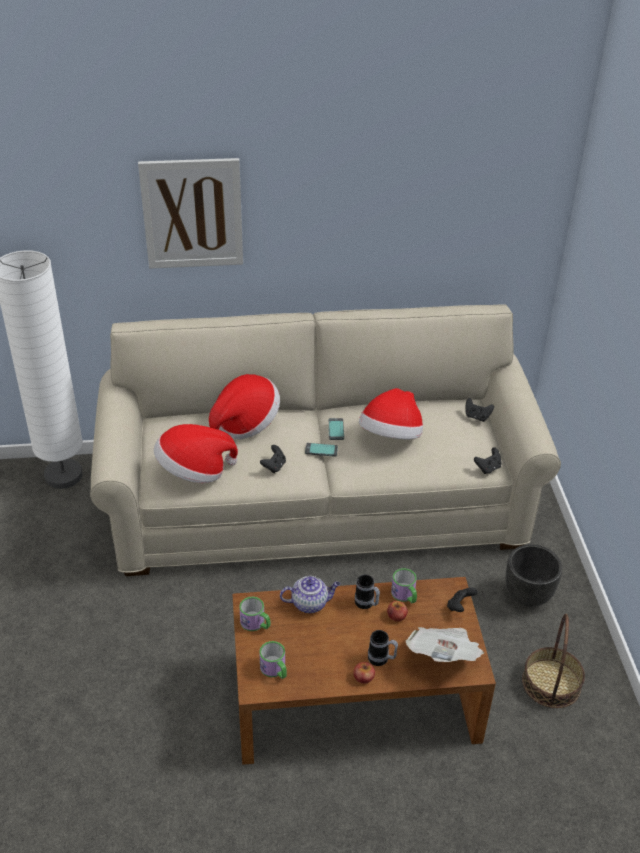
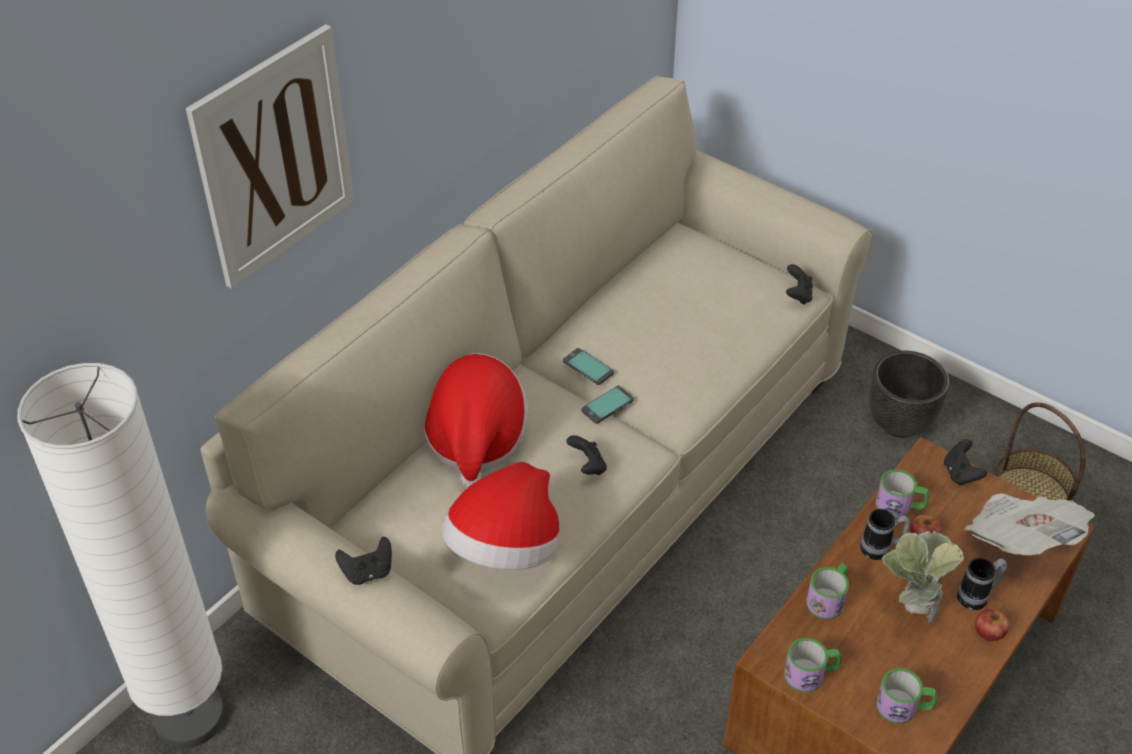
camera: 45 degrees left, 5 degrees up
teapot [280,576,340,613] -> mug [806,564,849,620]
hat [359,388,423,439] -> none
black game controller [466,398,494,422] -> black game controller moved to [335,537,392,585]
none -> potted plant [882,530,964,623]

